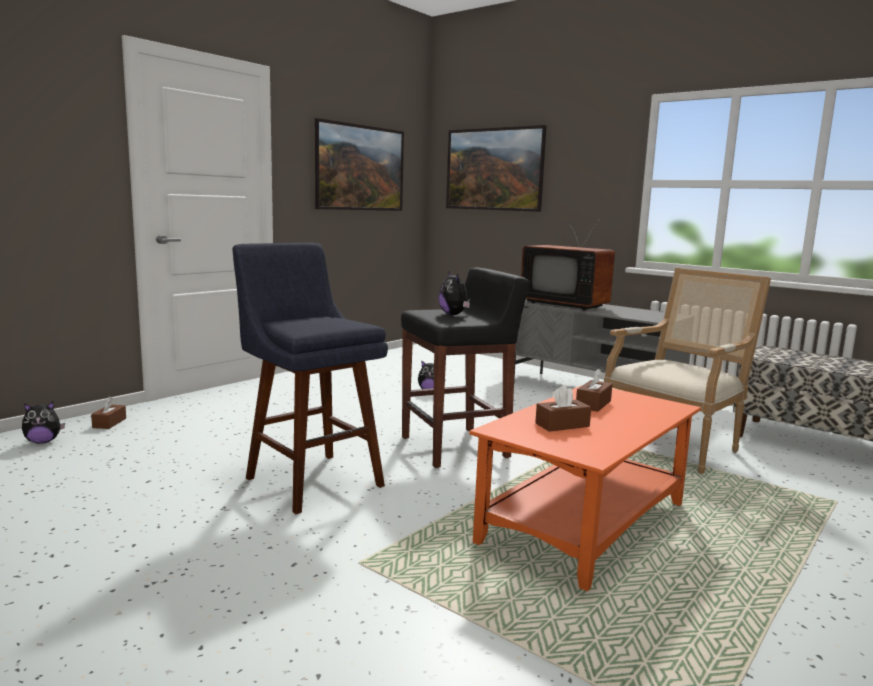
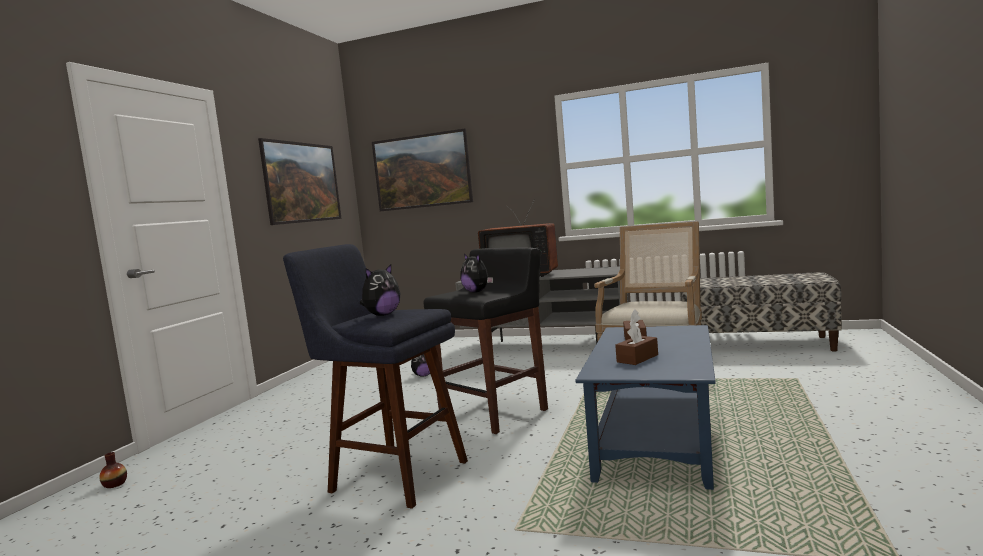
camera: 20 degrees left, 5 degrees down
plush toy [22,402,65,444] -> plush toy moved to [360,264,400,316]
brown tissue box [91,396,126,429] -> vase [99,452,127,488]
orange coffee table [469,385,701,591] -> blue coffee table [575,325,716,490]

